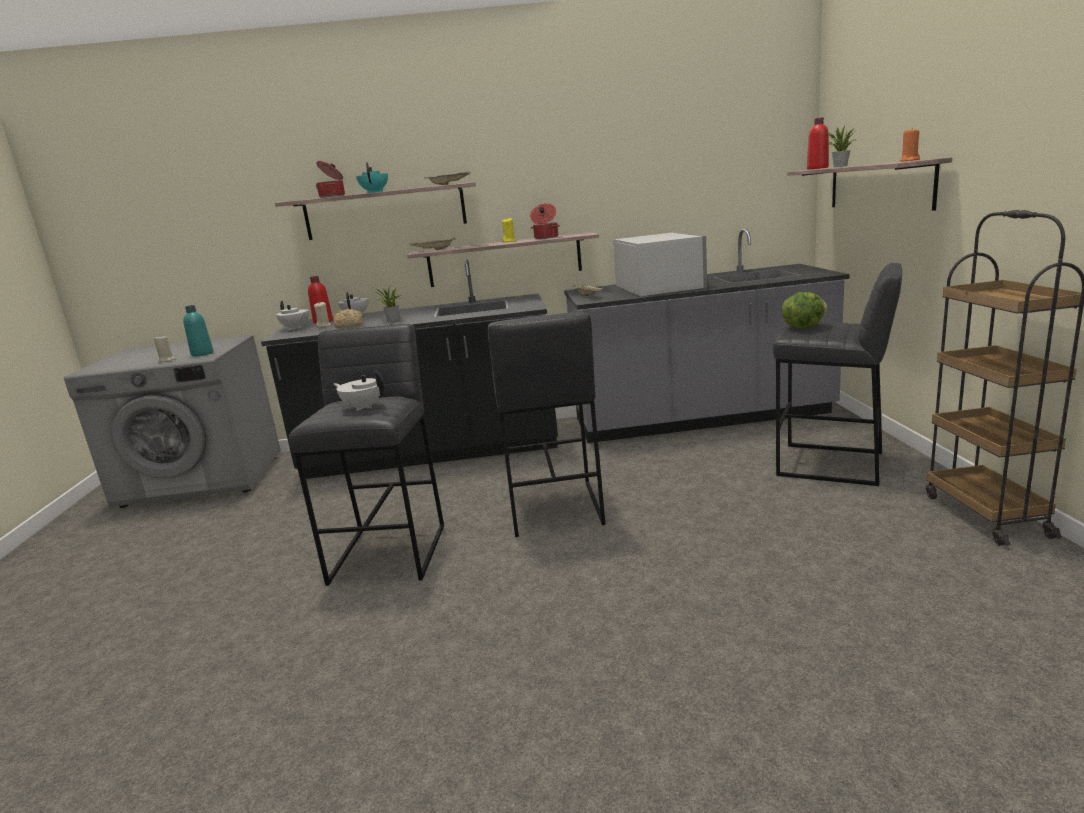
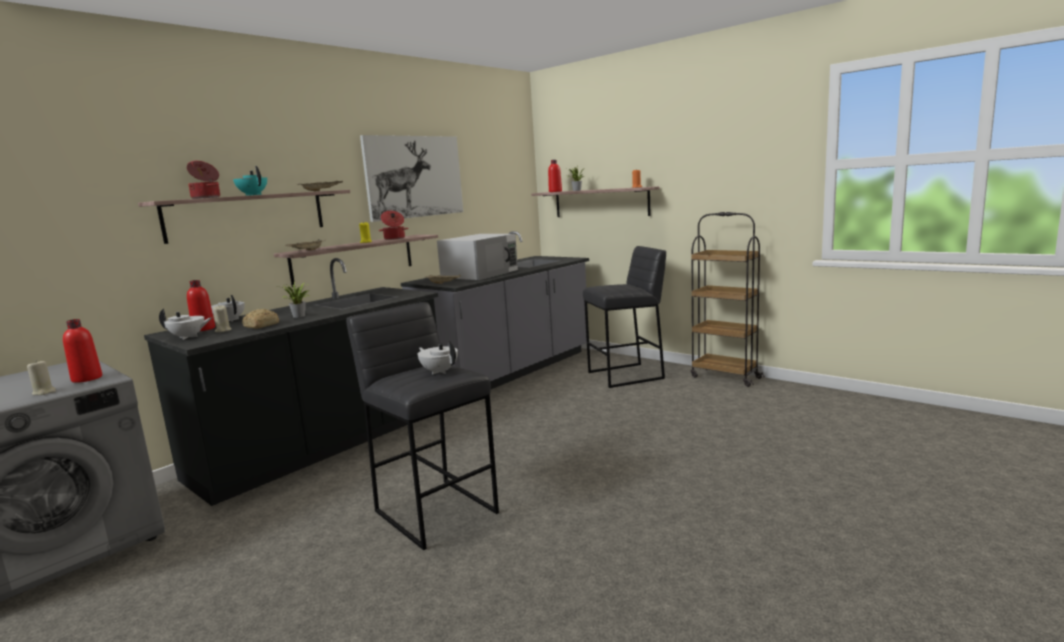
camera: 45 degrees left, 5 degrees down
turquoise bottle [183,305,214,356] -> red bottle [63,319,102,383]
white teapot [334,370,384,411] -> white teapot turned 60 degrees clockwise [418,341,458,375]
grey stool [488,312,605,537] -> none
white microwave [613,233,707,296] -> white microwave turned 90 degrees clockwise [437,234,518,280]
lettuce [781,292,828,328] -> none
none -> picture [360,135,463,222]

